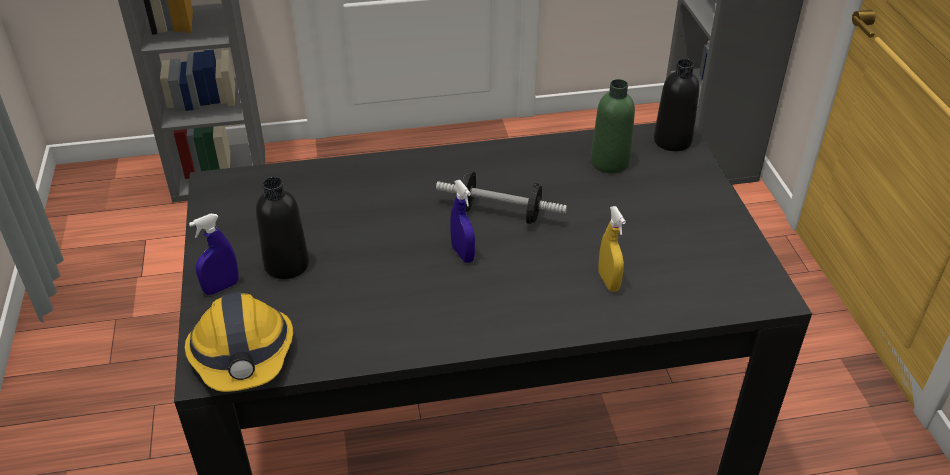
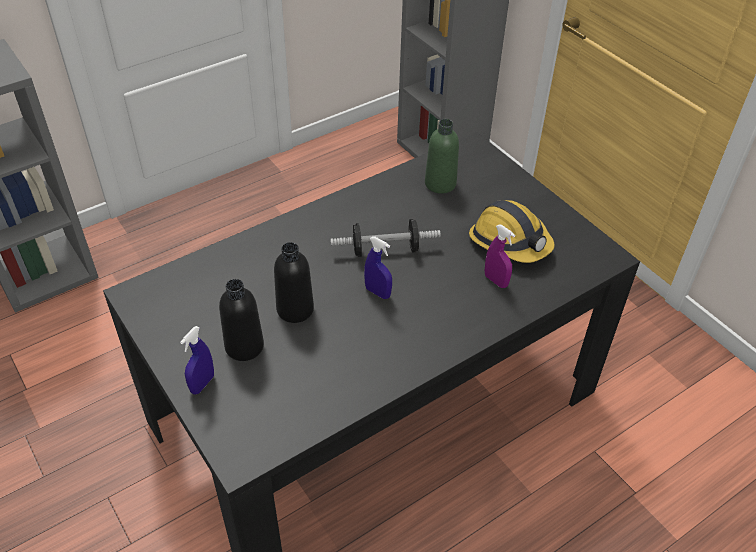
camera: 25 degrees left, 5 degrees up
hard hat [184,292,293,392] -> hard hat moved to [469,200,555,263]
yellow spray bottle [598,206,626,292] -> purple spray bottle [485,225,515,288]
black bottle [654,59,700,151] -> black bottle moved to [274,242,314,323]

